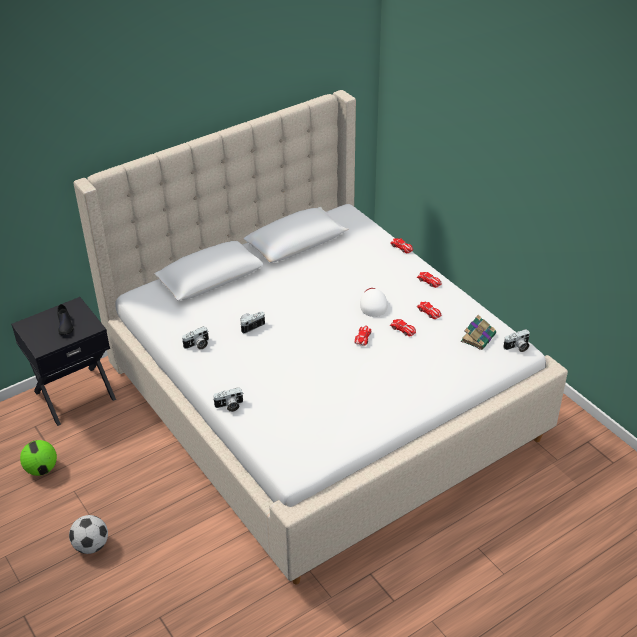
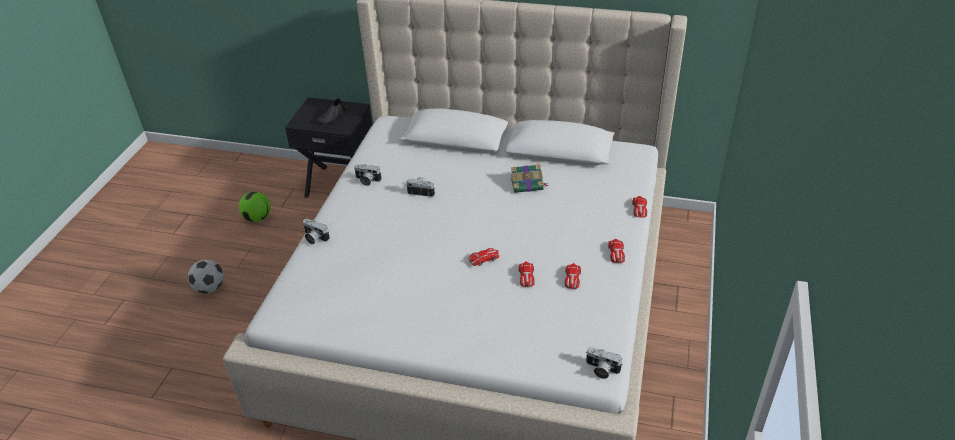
camera: 50 degrees right, 0 degrees up
white cap [360,288,387,317] -> none
book [461,315,496,350] -> book moved to [511,164,548,193]

